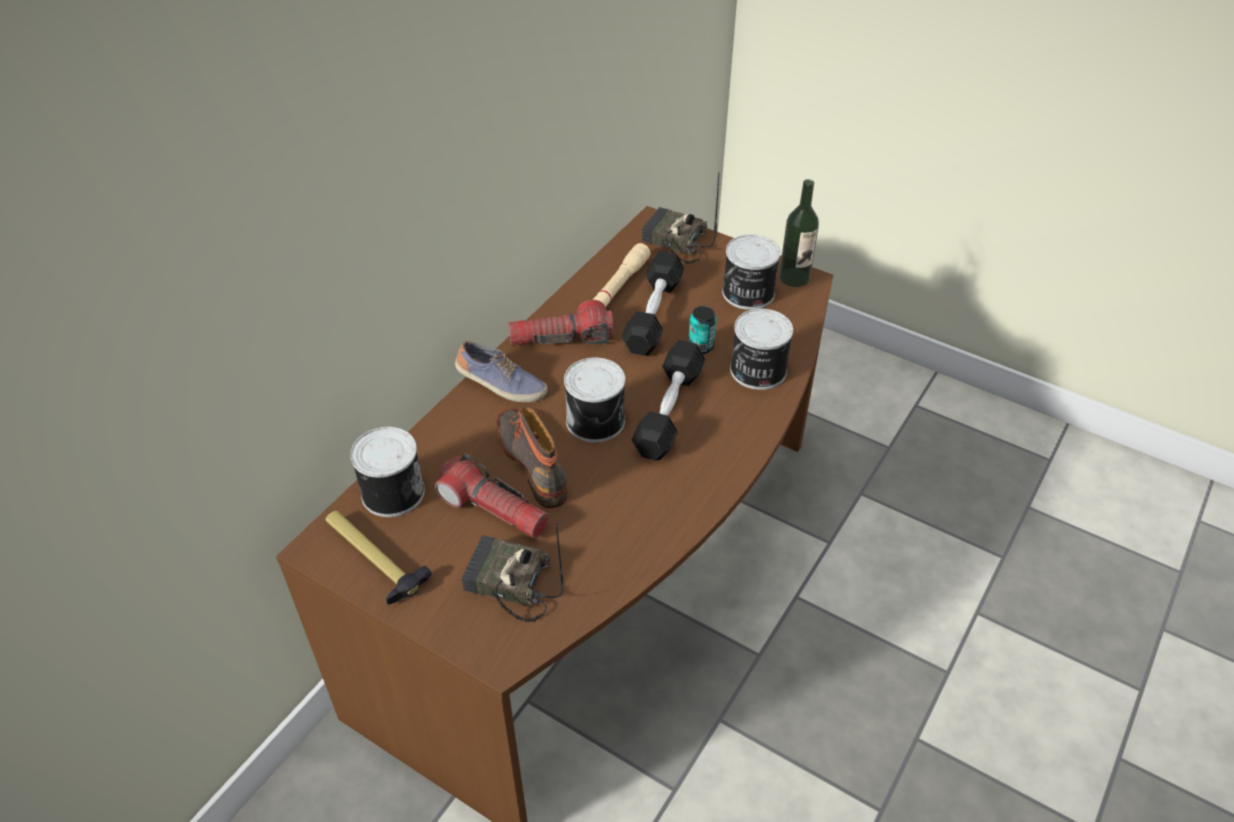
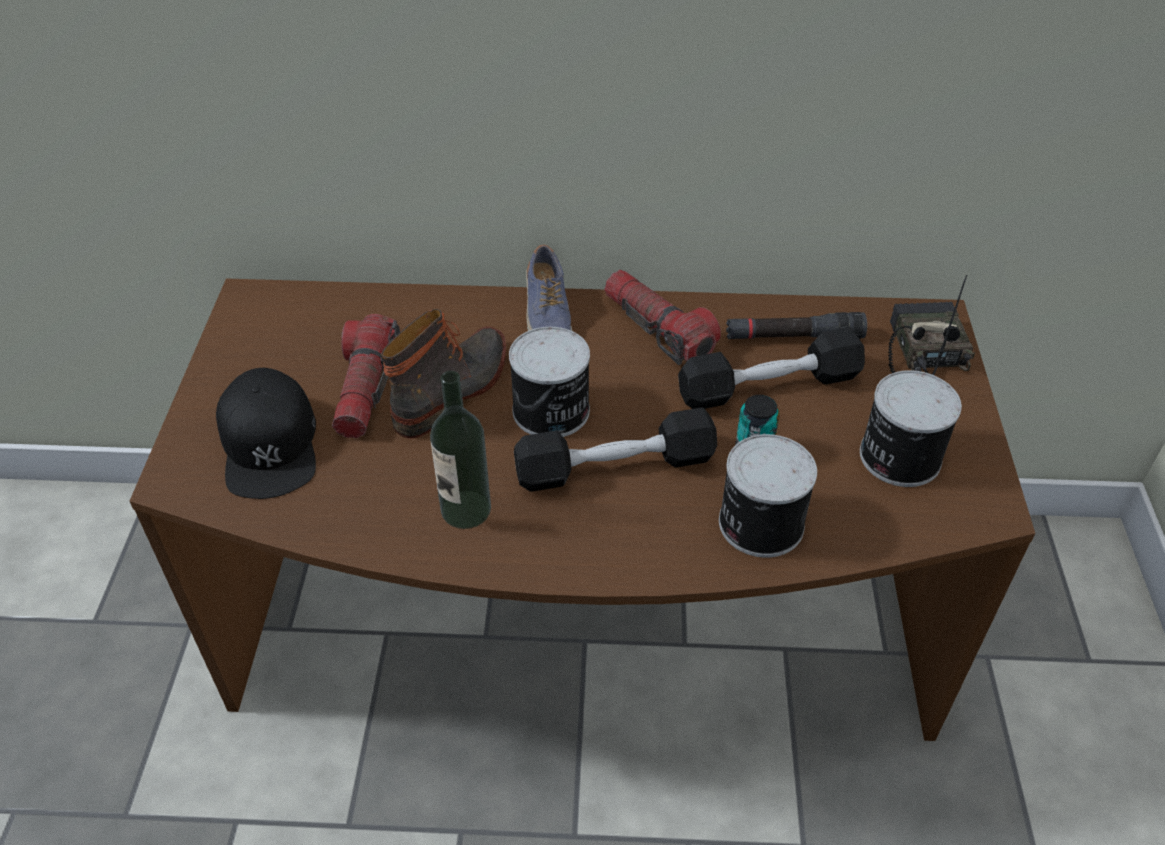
camera: 60 degrees right, 0 degrees up
hammer [325,510,432,605] -> none
can [350,427,425,517] -> none
radio [462,522,563,622] -> black cap [216,368,316,499]
beige flashlight [593,243,651,307] -> black flashlight [726,312,867,339]
bottle [779,179,819,287] -> bottle moved to [430,371,491,529]

